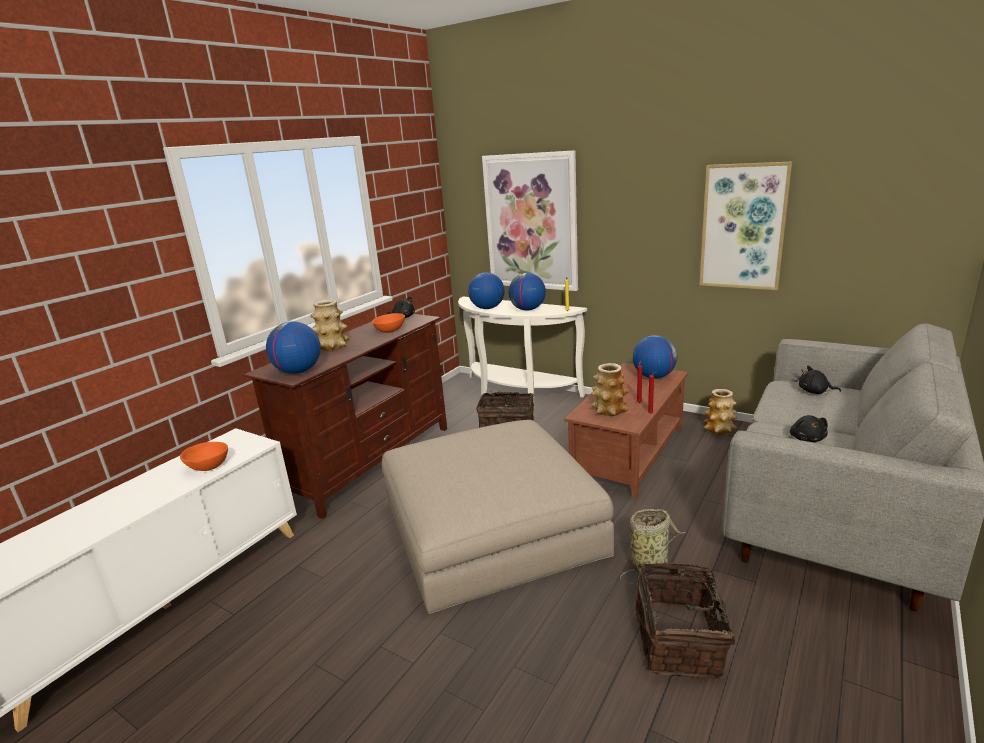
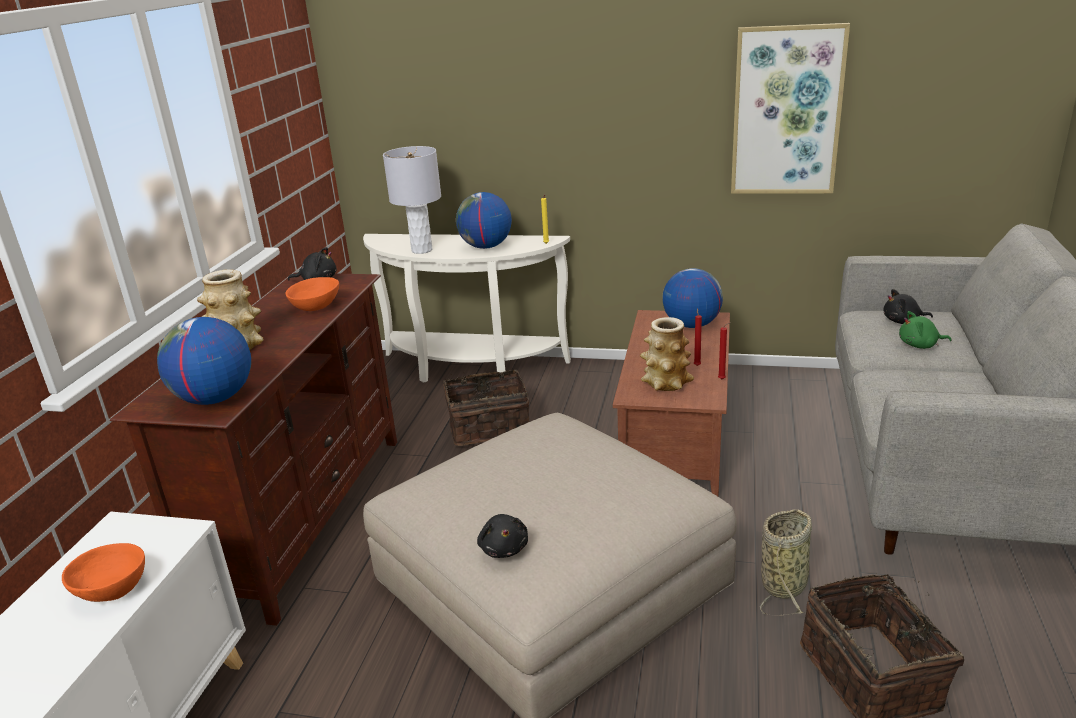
camera: 20 degrees left, 5 degrees up
globe [468,273,504,309] -> grey table lamp [383,146,441,254]
picture [482,150,578,291] -> none
vase [704,389,737,434] -> none
black plush toy [790,415,828,442] -> black plush toy moved to [477,514,528,558]
none -> green plush toy [899,311,952,349]

